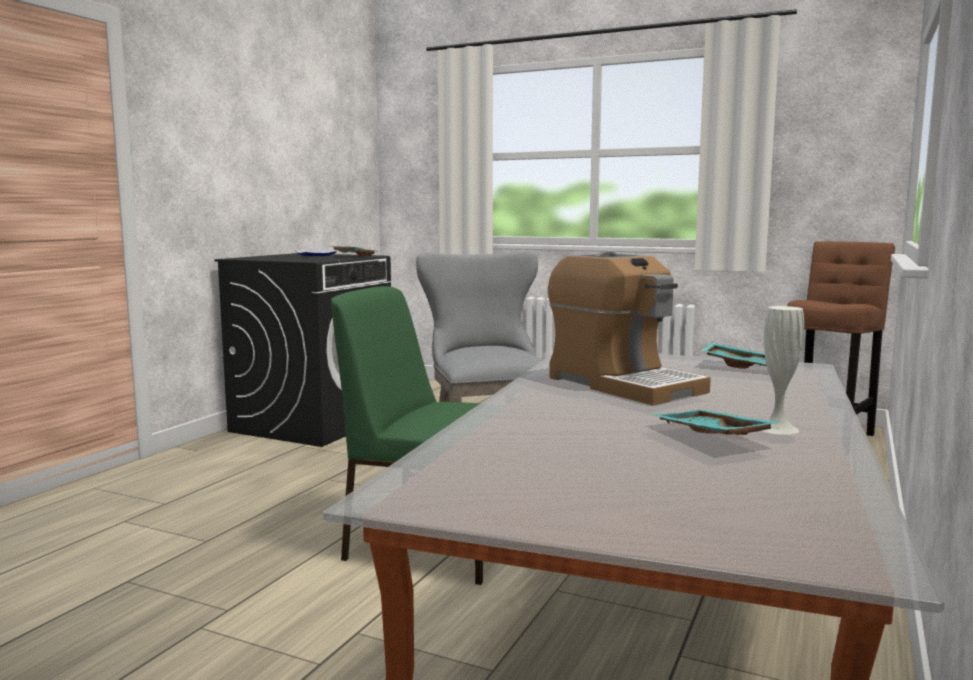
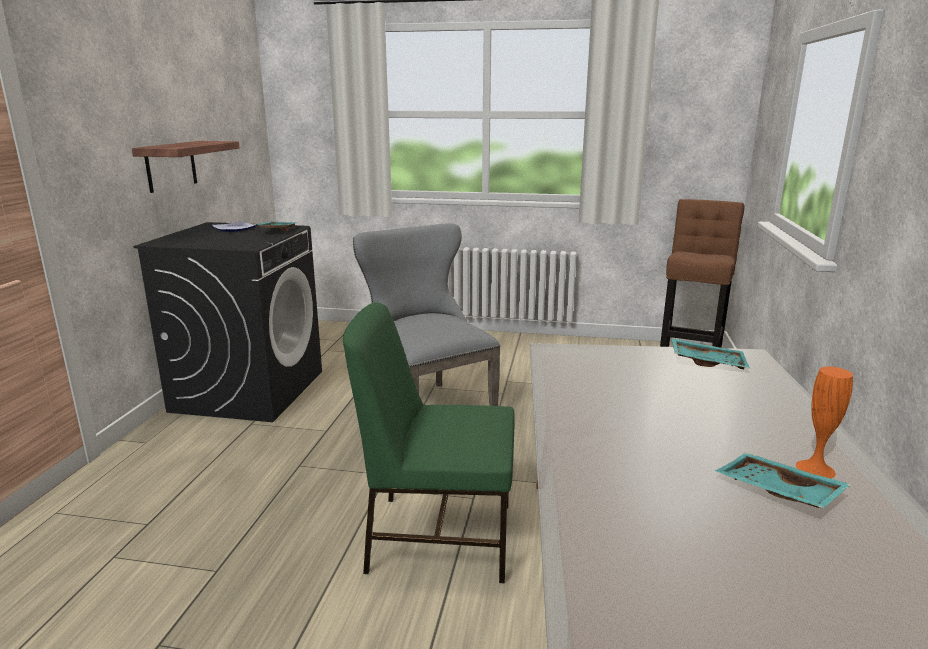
camera: 15 degrees left, 10 degrees up
coffee machine [548,252,711,405] -> none
white vase [761,306,804,435] -> orange vase [796,366,853,478]
none -> shelf [132,141,240,193]

